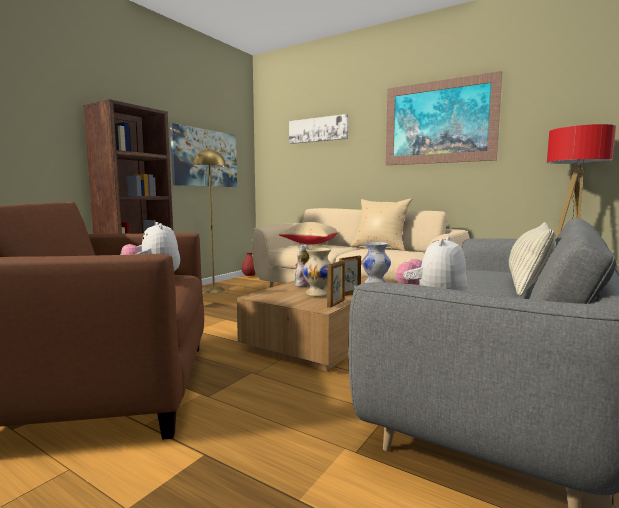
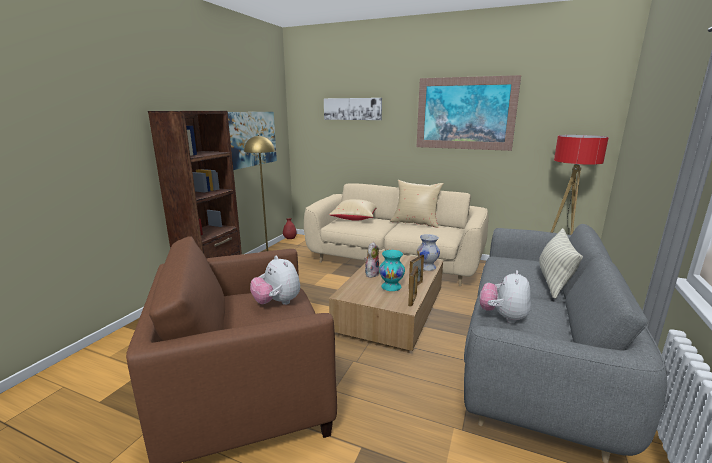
camera: 10 degrees left, 10 degrees up
beige vase [303,248,331,296] -> turquoise vase [379,250,405,291]

